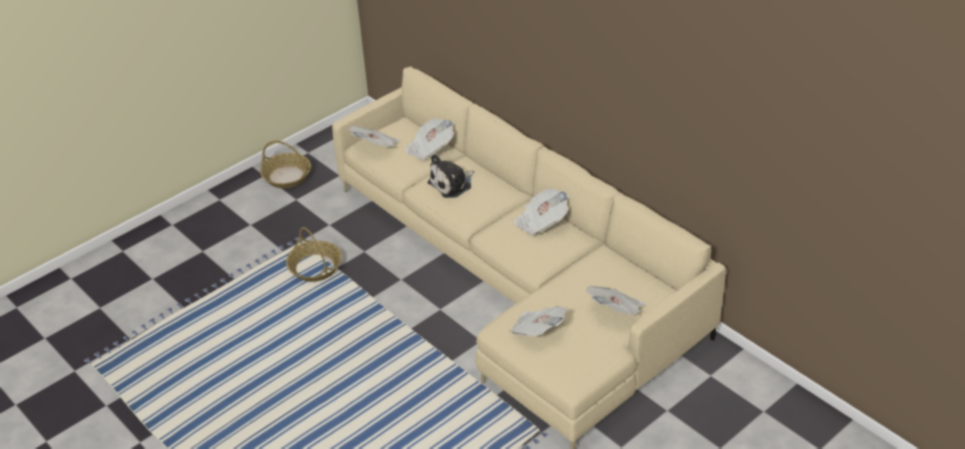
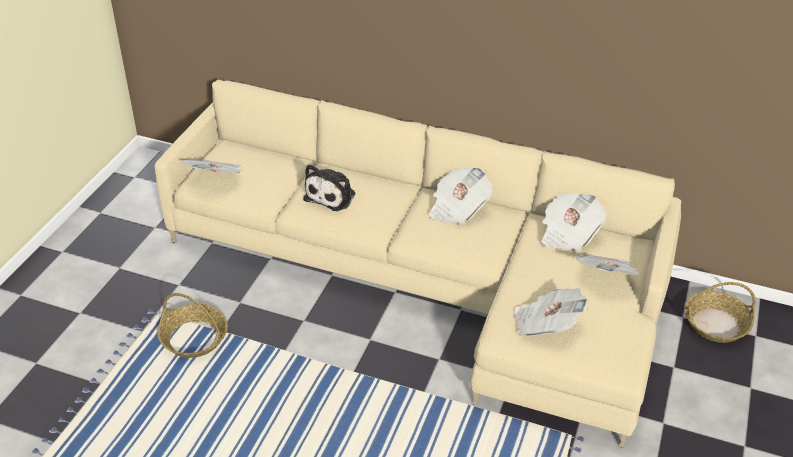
camera: 30 degrees left, 0 degrees up
basket [260,141,311,188] -> basket moved to [684,282,756,343]
newspaper [405,118,454,161] -> newspaper moved to [542,193,607,252]

